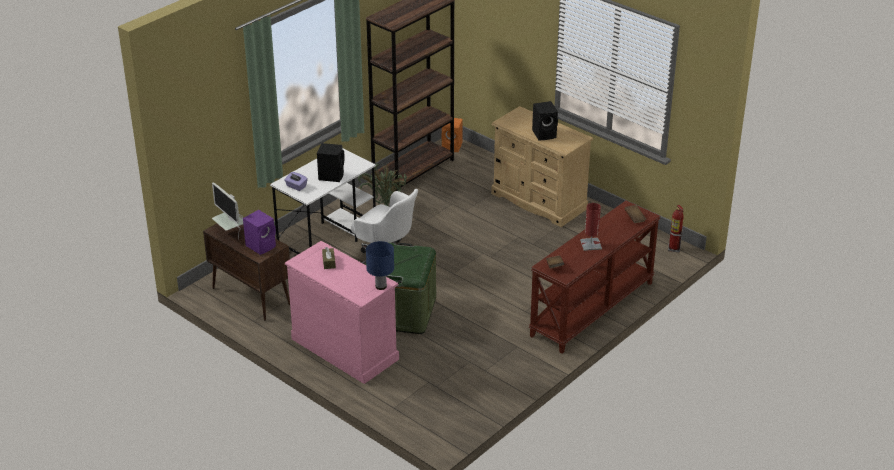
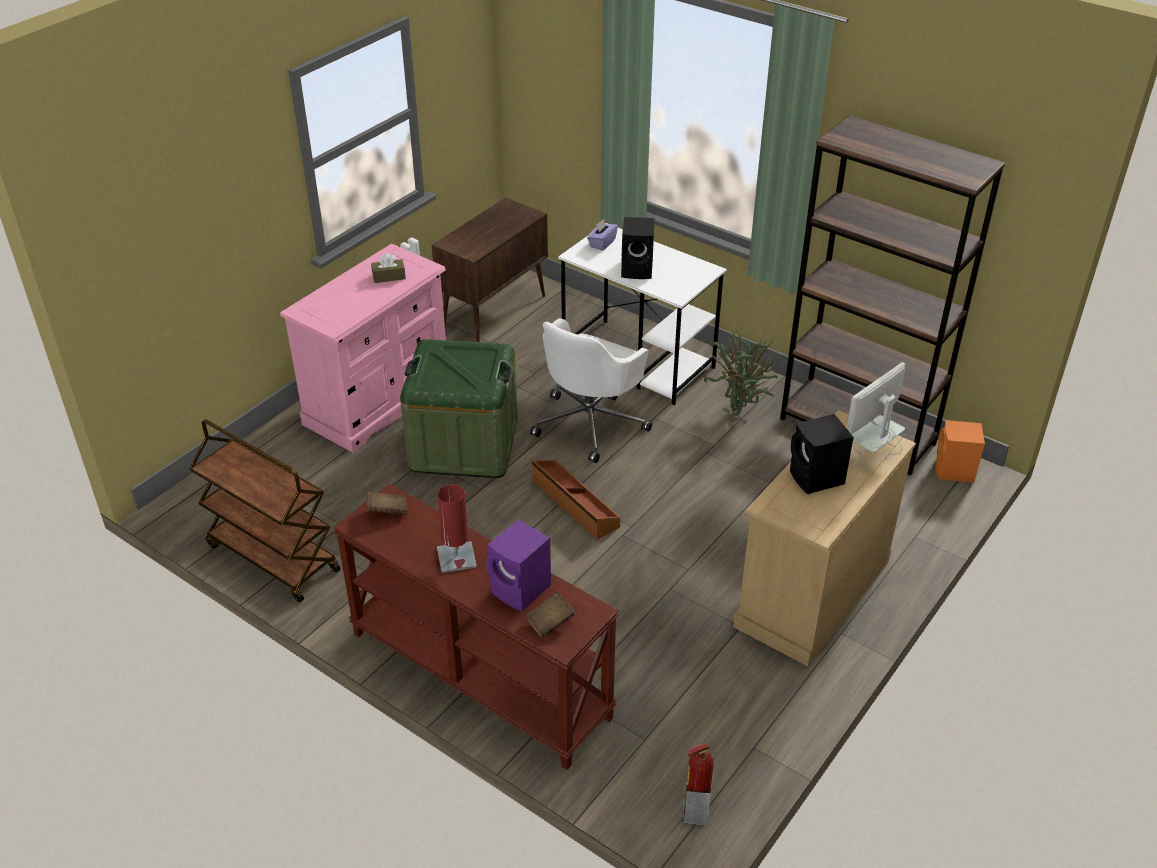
camera: 85 degrees right, 5 degrees up
monitor [212,183,243,238] -> monitor moved to [846,362,905,466]
purple speaker [243,210,276,255] -> purple speaker moved to [486,519,551,611]
blue table lamp [366,241,394,290] -> none
none -> brown cart [189,419,341,602]
none -> brown storage box [532,460,620,540]

